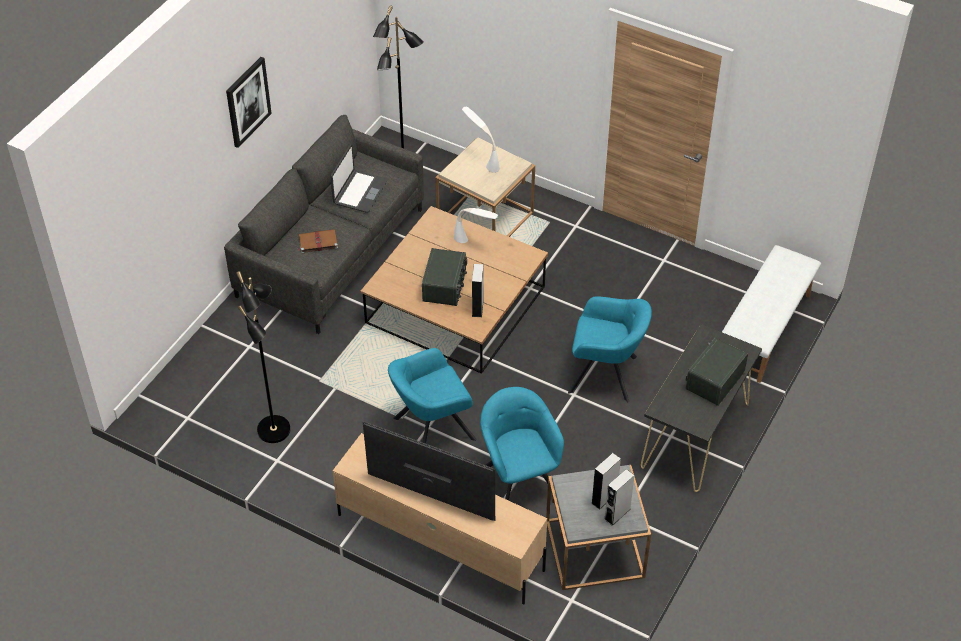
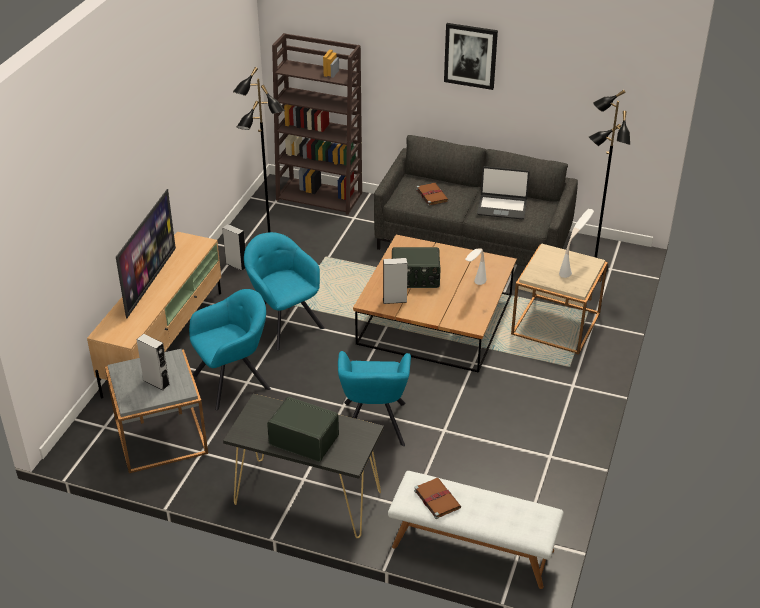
camera: 80 degrees right, 10 degrees down
grey speaker [604,469,634,526] -> grey speaker moved to [222,224,245,271]
none -> brown bookcase [272,33,362,215]
none -> brown book [414,478,461,519]

